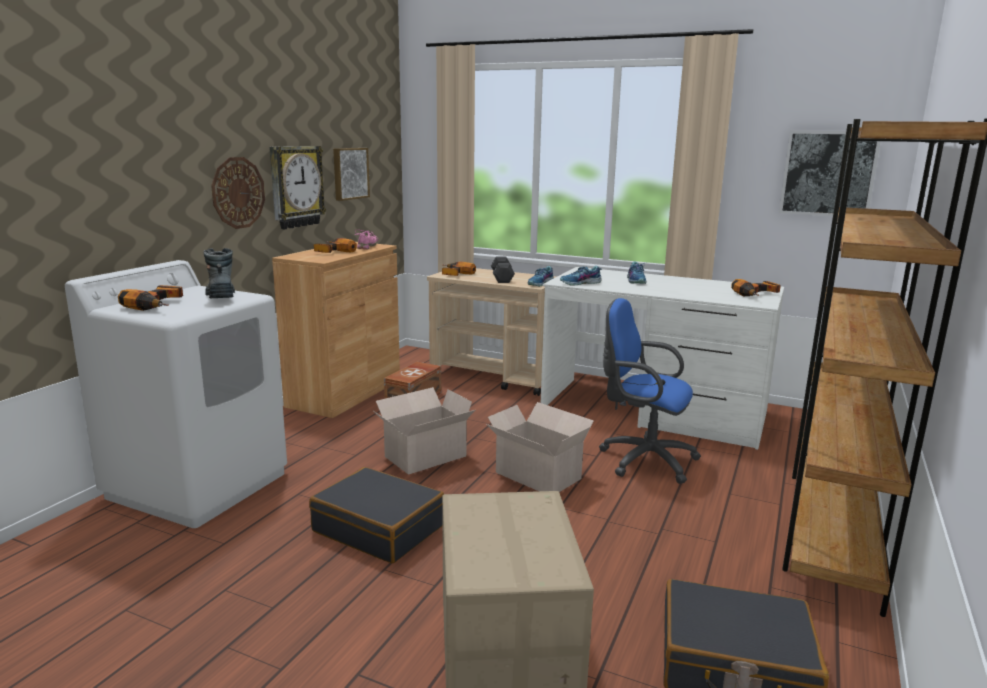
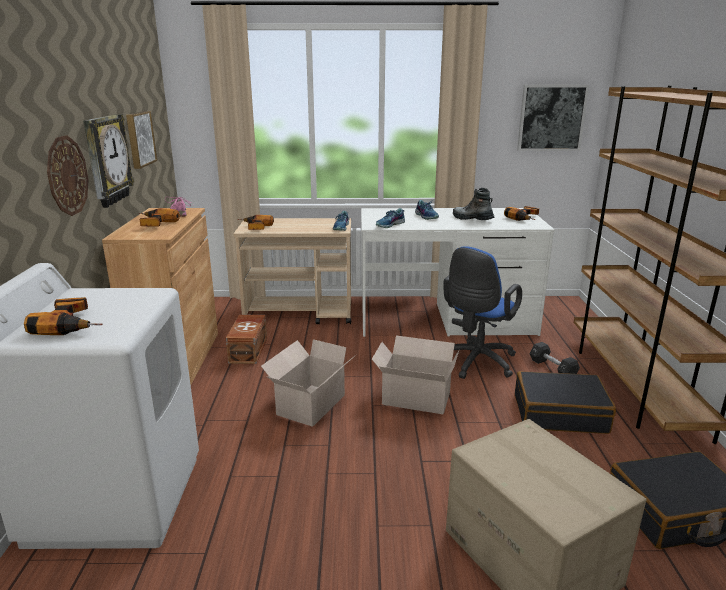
camera: 25 degrees left, 5 degrees up
boot [203,248,235,298] -> boot moved to [453,188,494,220]
black suitcase [309,467,444,563] -> black suitcase moved to [515,371,616,434]
black dumbbell [491,257,515,283] -> black dumbbell moved to [529,342,580,374]
blue office chair [599,298,701,484] -> blue office chair turned 60 degrees counterclockwise [444,246,522,379]

